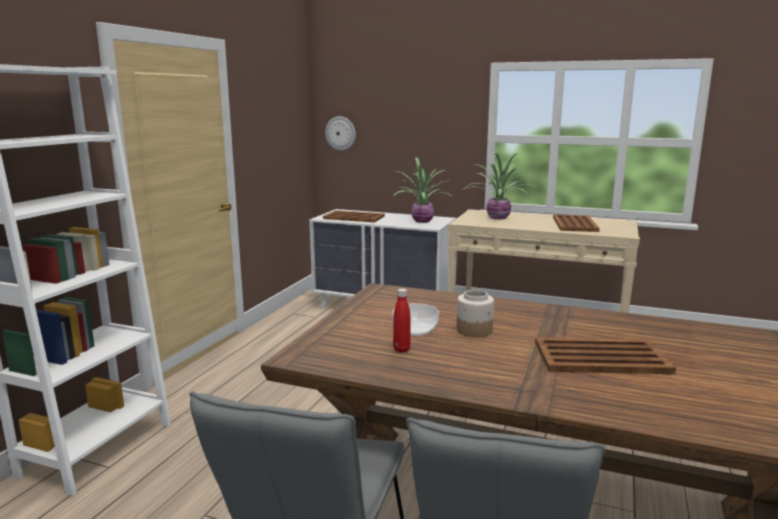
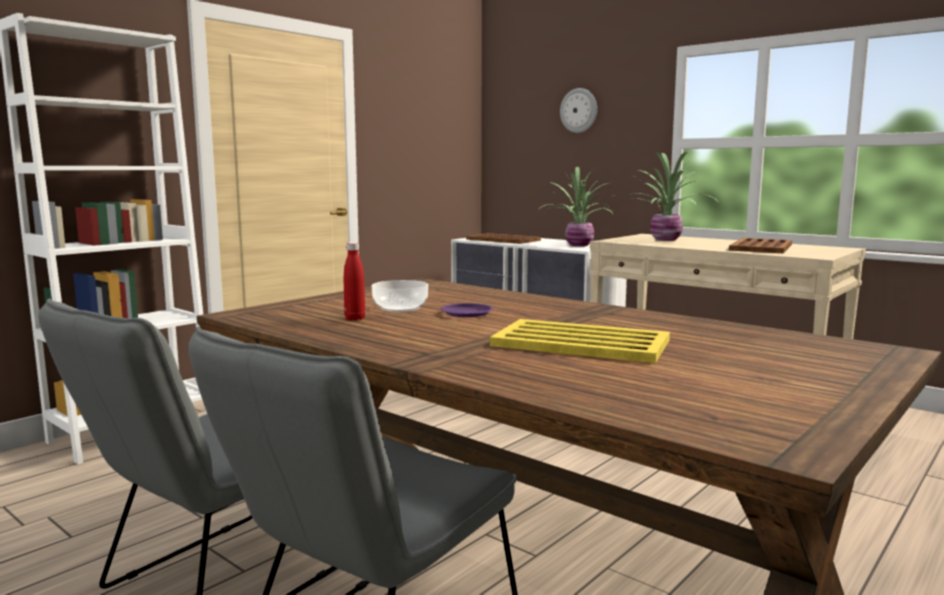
camera: 20 degrees right, 5 degrees down
wall clock [325,116,356,151] -> wall clock moved to [560,88,597,133]
jar [457,290,494,337] -> purple plate [440,303,494,317]
brown tray [535,337,676,374] -> yellow tray [490,319,670,363]

